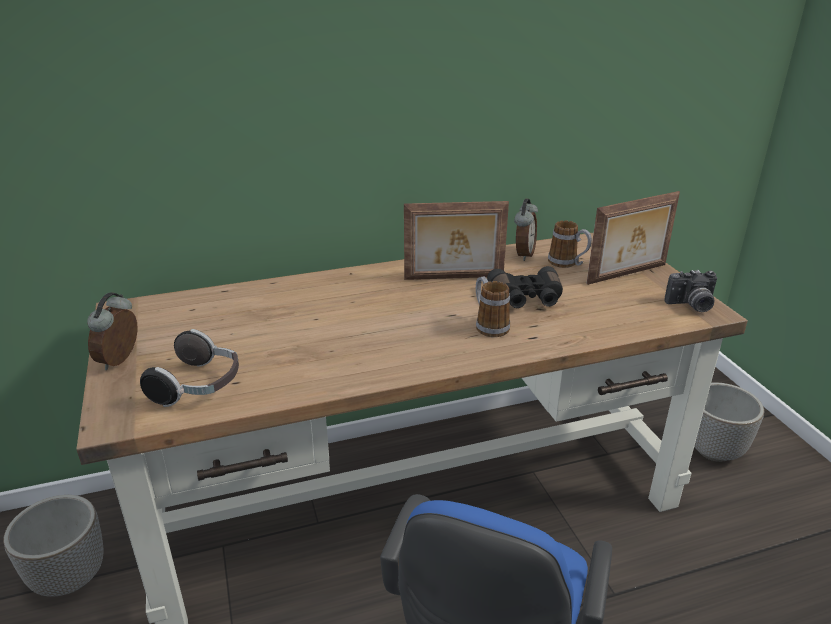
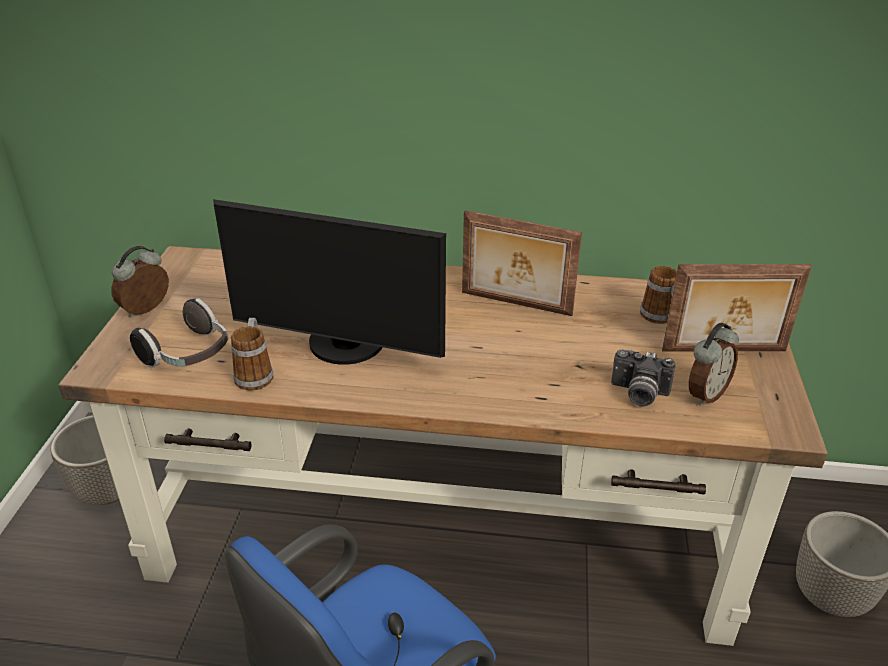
camera: 25 degrees right, 5 degrees up
mug [476,276,510,337] -> mug moved to [231,318,273,391]
black binoculars [487,266,563,308] -> none
alarm clock [514,199,538,261] -> alarm clock moved to [689,323,739,406]
camera [665,270,717,312] -> camera moved to [611,349,675,407]
none -> monitor [213,199,446,365]

